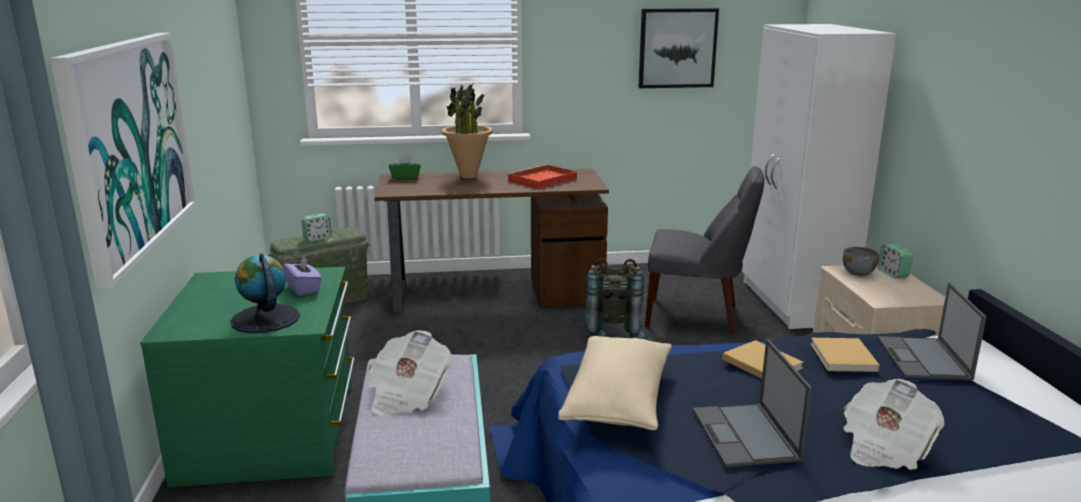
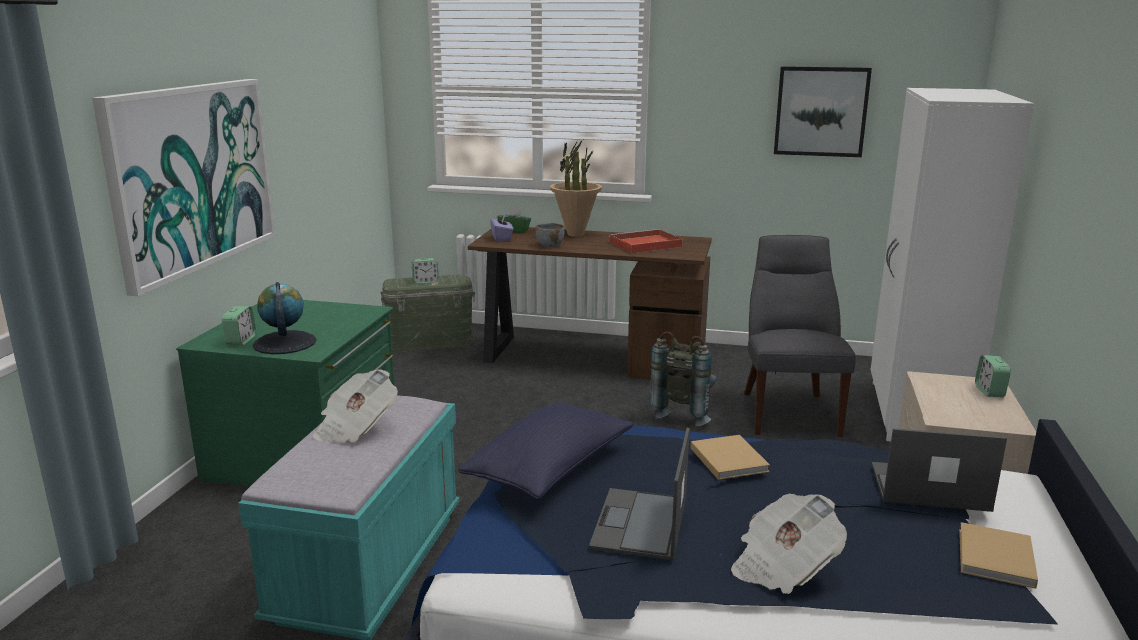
camera: 20 degrees right, 0 degrees up
purple tissue box [283,255,322,296] -> purple tissue box moved to [490,214,513,241]
beige pillow [558,336,672,430] -> blue pillow [459,402,633,499]
grey chair [645,166,764,334] -> grey chair turned 120 degrees counterclockwise [744,235,856,437]
beige book [811,338,880,372] -> beige book moved to [959,522,1038,589]
grey bowl [843,247,879,276] -> grey bowl moved to [535,223,565,248]
laptop [878,282,986,380] -> laptop turned 75 degrees clockwise [872,428,1007,512]
none -> alarm clock [222,306,256,346]

